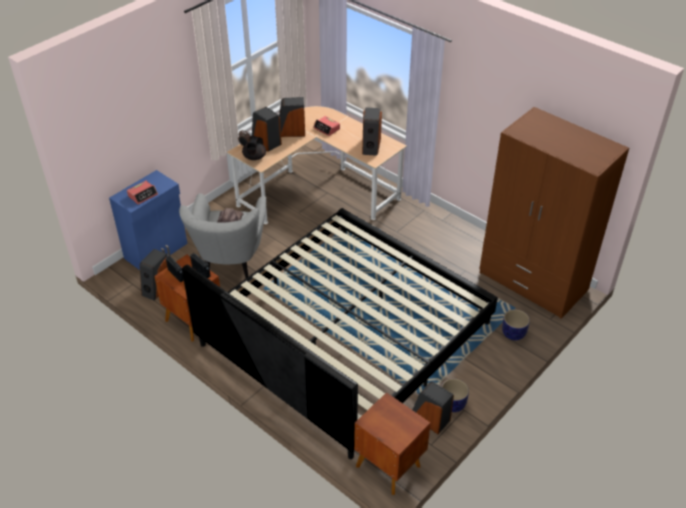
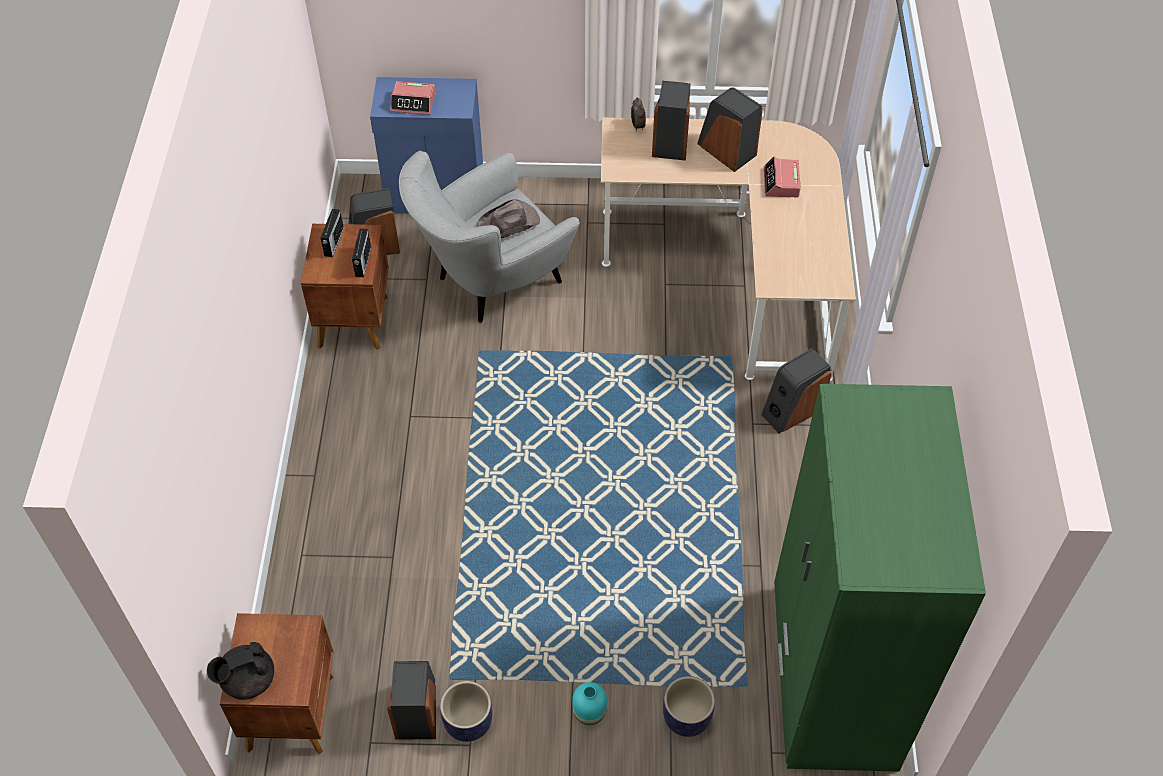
camera: 50 degrees right, 10 degrees up
bed [182,208,498,459] -> none
black teapot [242,136,266,160] -> black teapot moved to [207,642,274,700]
speaker [362,107,382,156] -> speaker moved to [761,348,831,434]
brown wardrobe [480,107,629,319] -> green wardrobe [774,384,986,772]
none -> turquoise vase [572,682,607,725]

